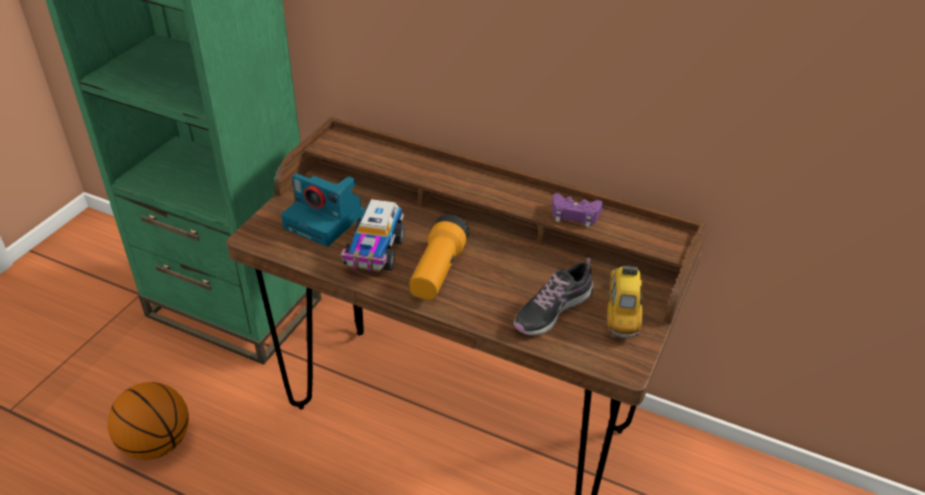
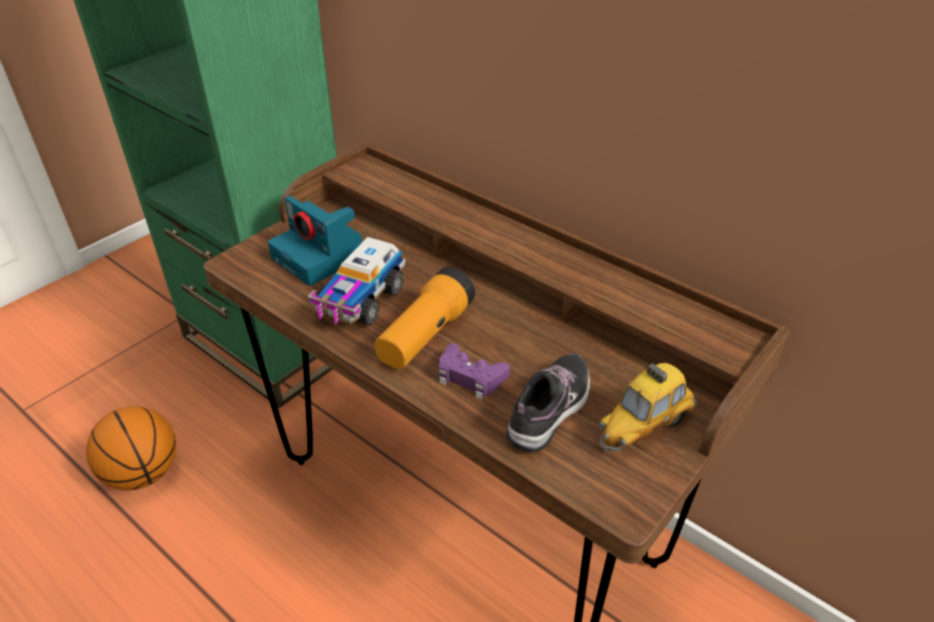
camera: 15 degrees right, 0 degrees up
shoe [514,258,593,335] -> shoe turned 150 degrees clockwise [507,353,590,452]
purple game controller [552,193,603,227] -> purple game controller moved to [439,343,510,399]
toy car [607,264,643,338] -> toy car turned 150 degrees counterclockwise [598,363,698,452]

